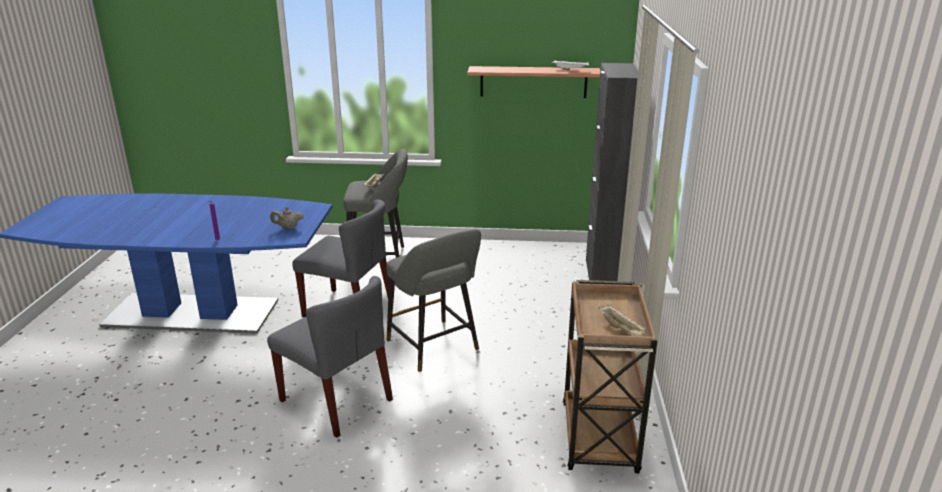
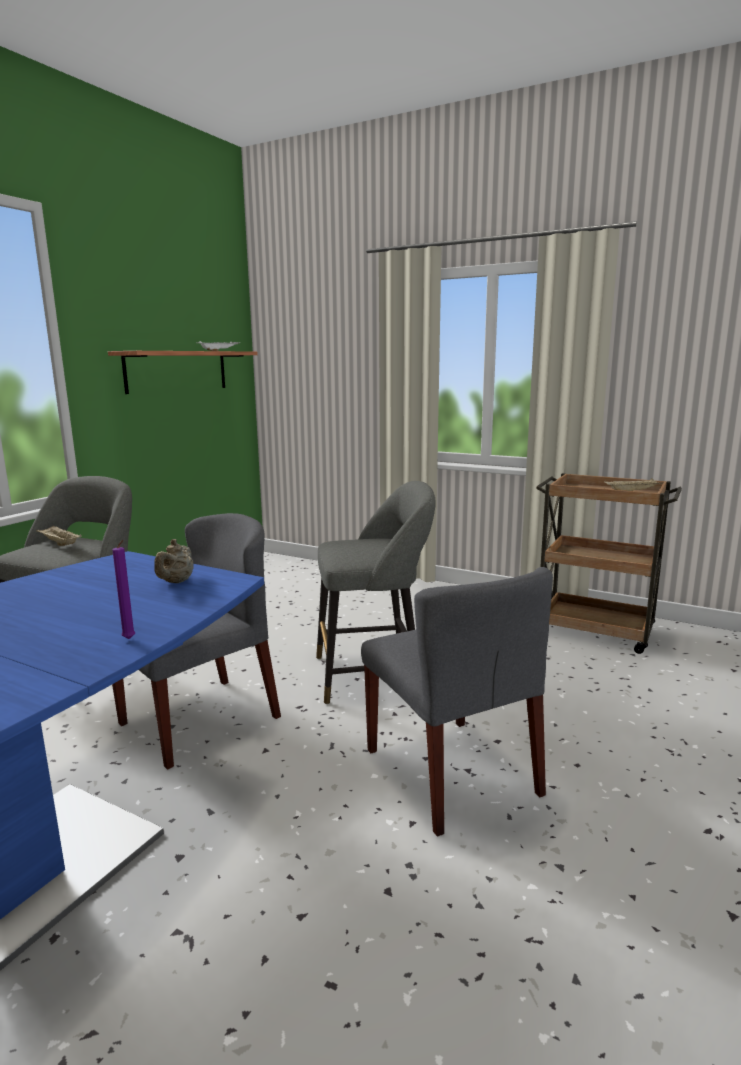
camera: 65 degrees left, 10 degrees down
grey chair [267,276,393,438] -> grey chair turned 90 degrees clockwise [361,567,553,837]
black cabinet [586,63,638,281] -> none

